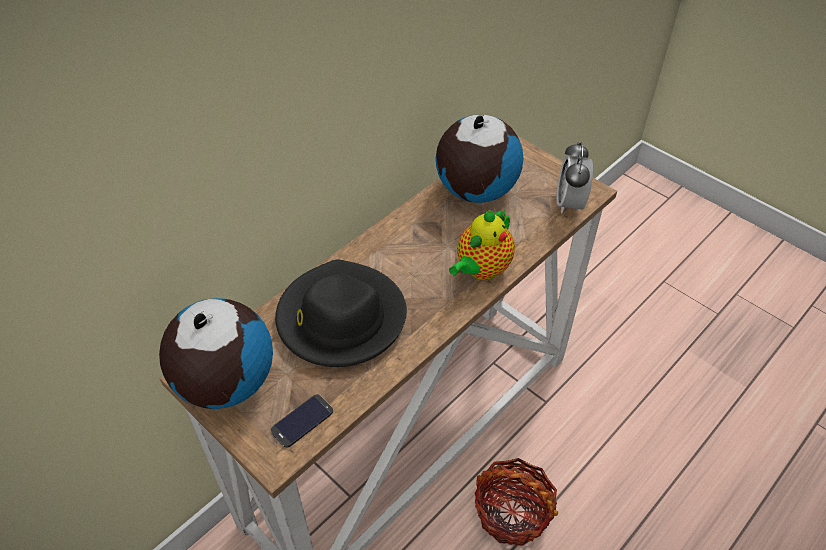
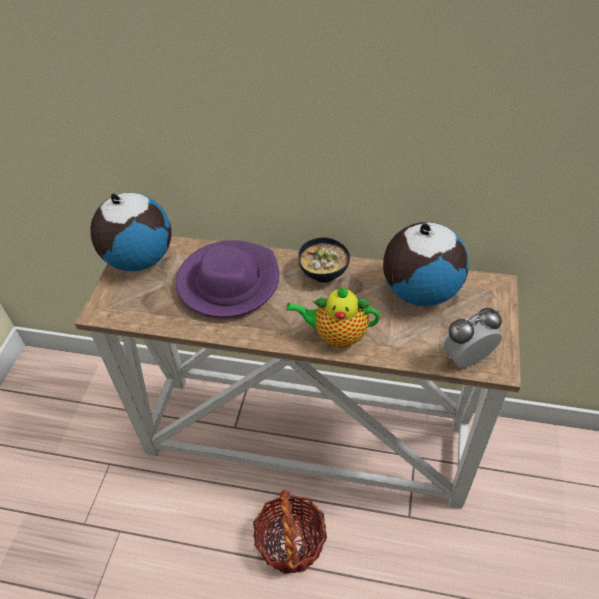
camera: 60 degrees right, 0 degrees up
phone [271,394,333,448] -> none
black hat [275,259,407,367] -> purple hat [176,240,279,318]
none -> bowl [298,237,350,283]

